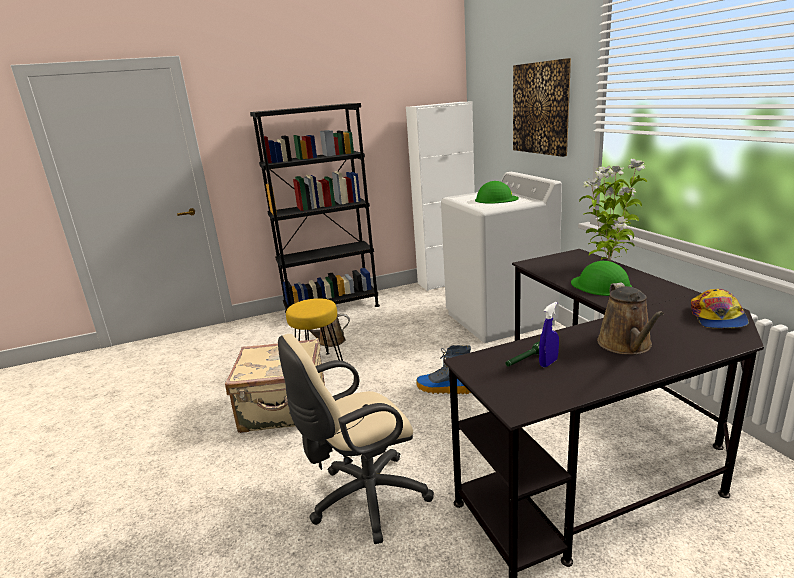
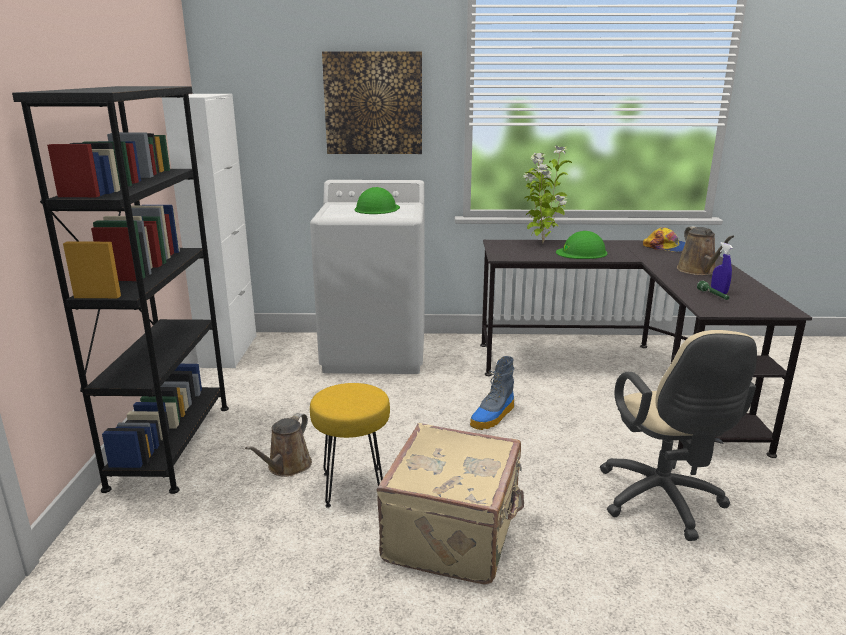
camera: 70 degrees left, 0 degrees up
brown watering can [597,283,664,355] -> brown watering can turned 60 degrees clockwise [677,226,734,275]

